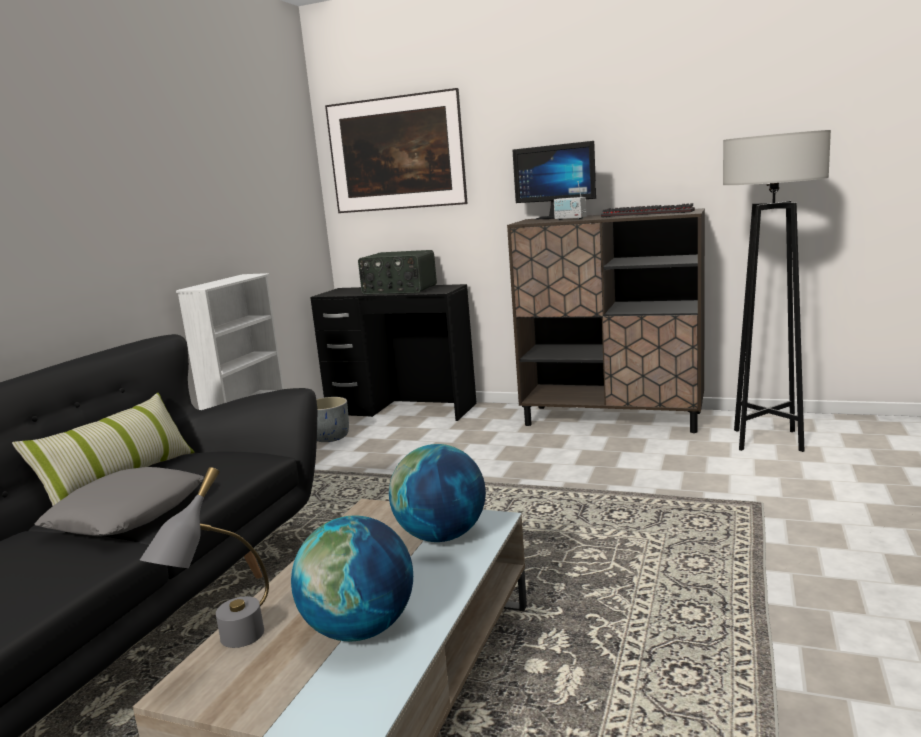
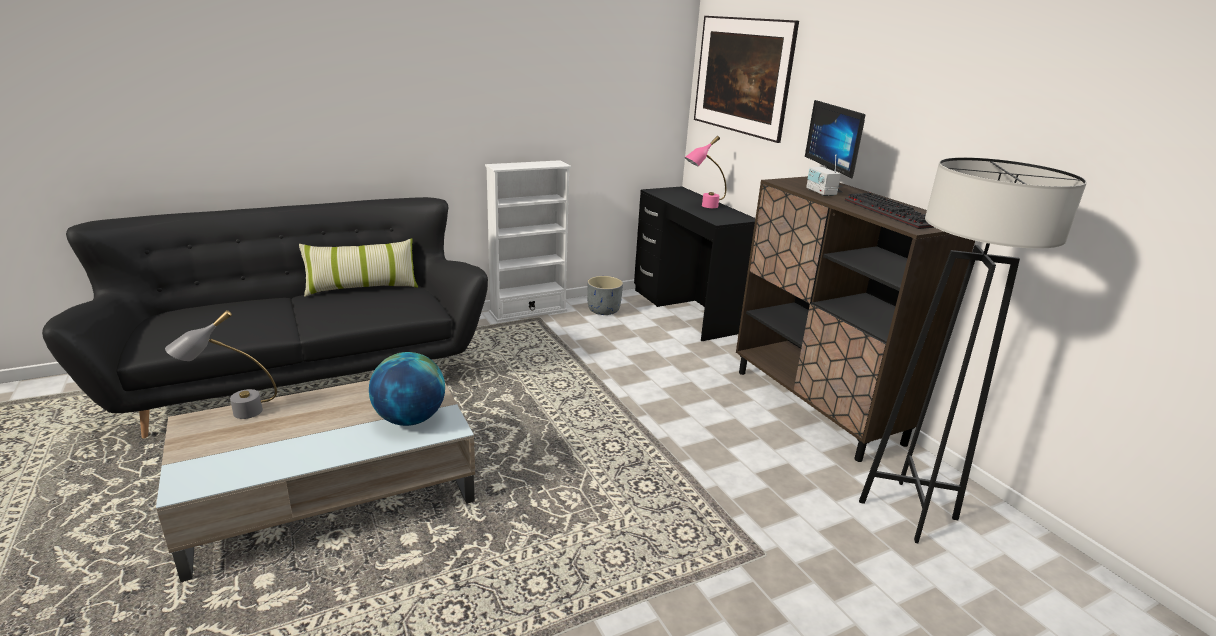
camera: 40 degrees right, 10 degrees up
grey pillow [34,467,204,536] -> none
globe [291,516,413,641] -> none
radio [358,250,437,294] -> pink table lamp [685,136,726,208]

